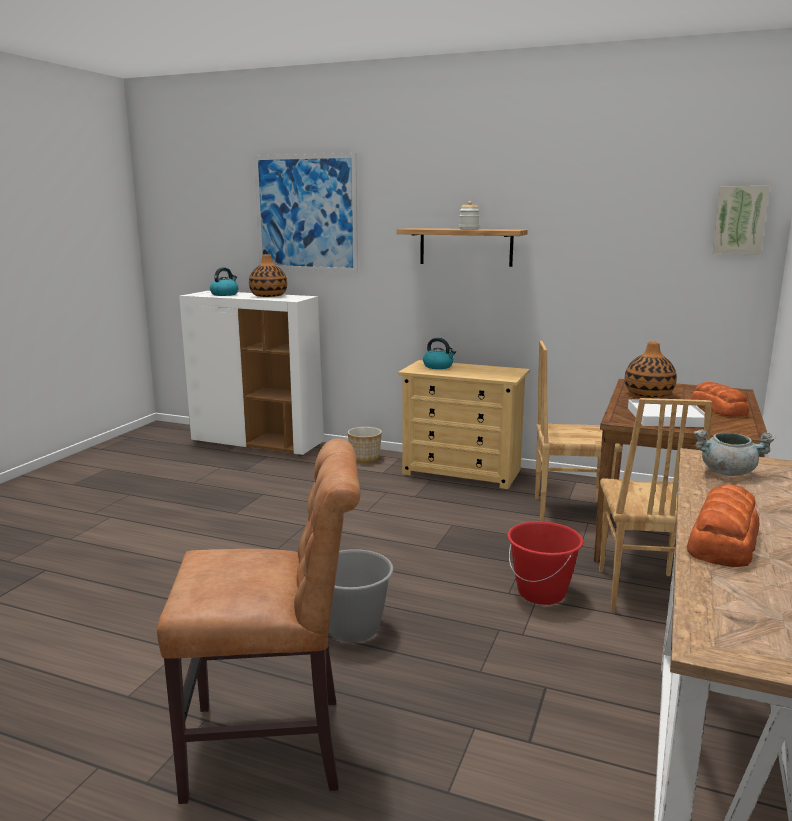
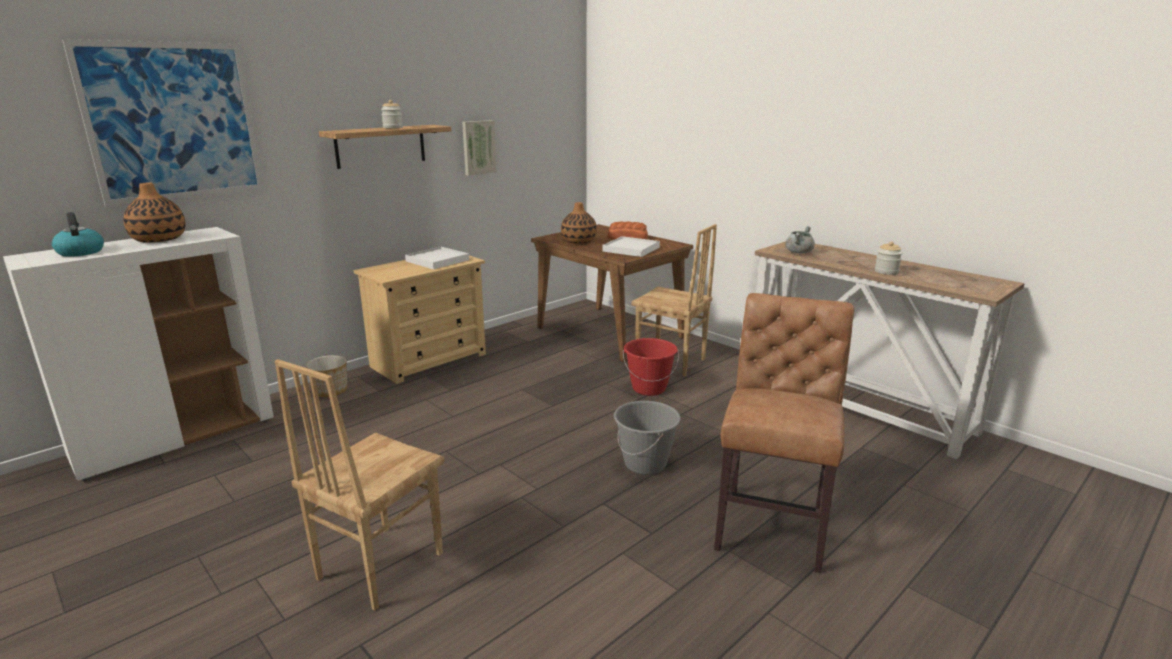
camera: 65 degrees left, 5 degrees up
kettle [423,338,456,369] -> none
brown chair [535,341,622,521] -> brown chair moved to [275,359,444,611]
bread [687,484,759,567] -> jar [875,241,902,275]
picture [712,186,770,254] -> picture moved to [462,120,497,176]
none -> white tray [405,247,469,269]

